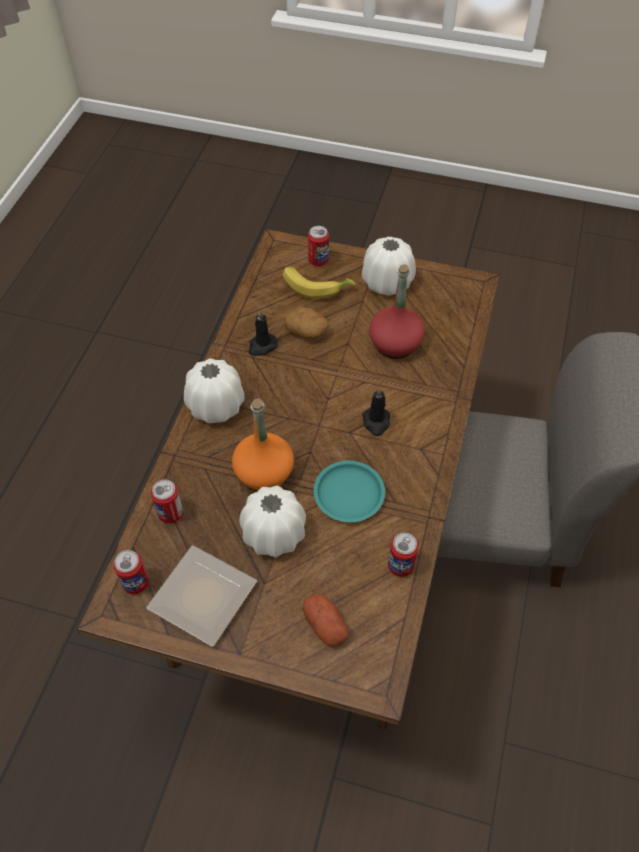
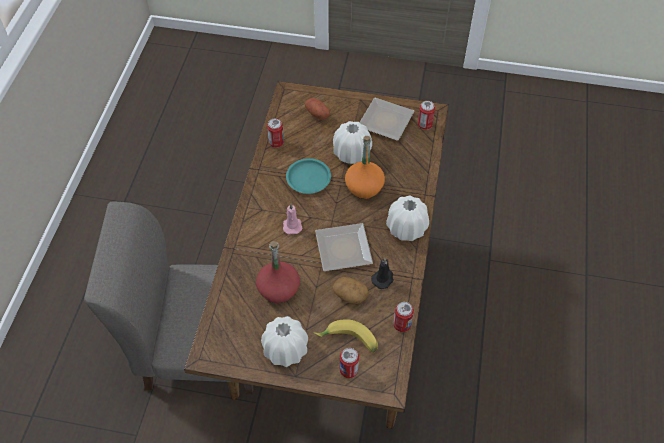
camera: 175 degrees right, 0 degrees up
can [151,480,183,523] -> can moved to [393,302,414,332]
black candle [362,387,390,436] -> pink candle [283,204,303,235]
none -> plate [315,223,373,271]

